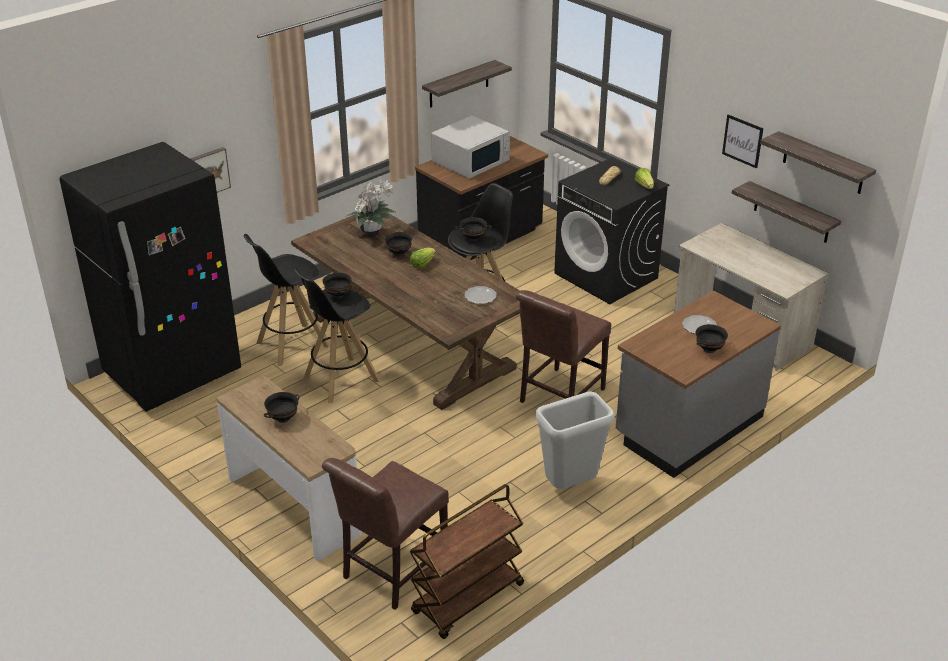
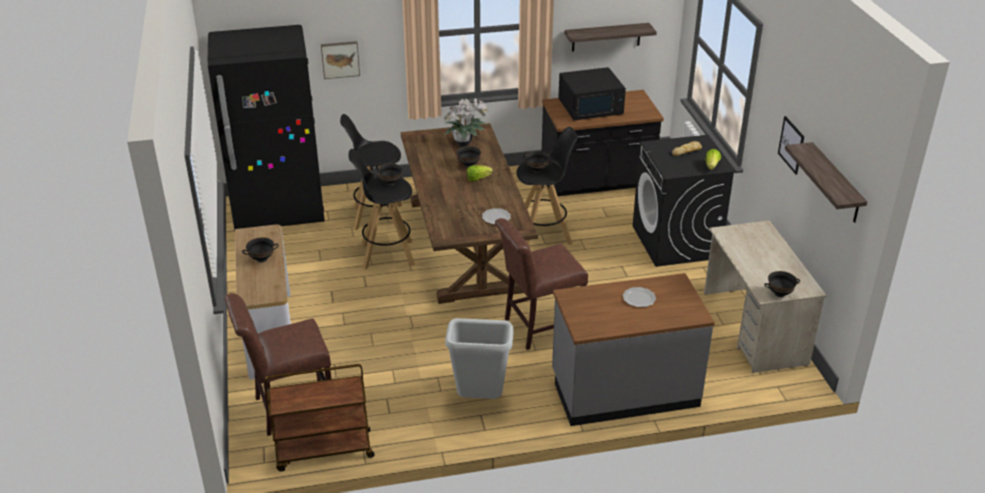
camera: 30 degrees right, 0 degrees up
white microwave [431,116,510,179] -> black microwave [558,67,626,120]
black bowl [696,324,728,353] -> black bowl moved to [764,271,800,297]
shelf [732,181,841,243] -> none

